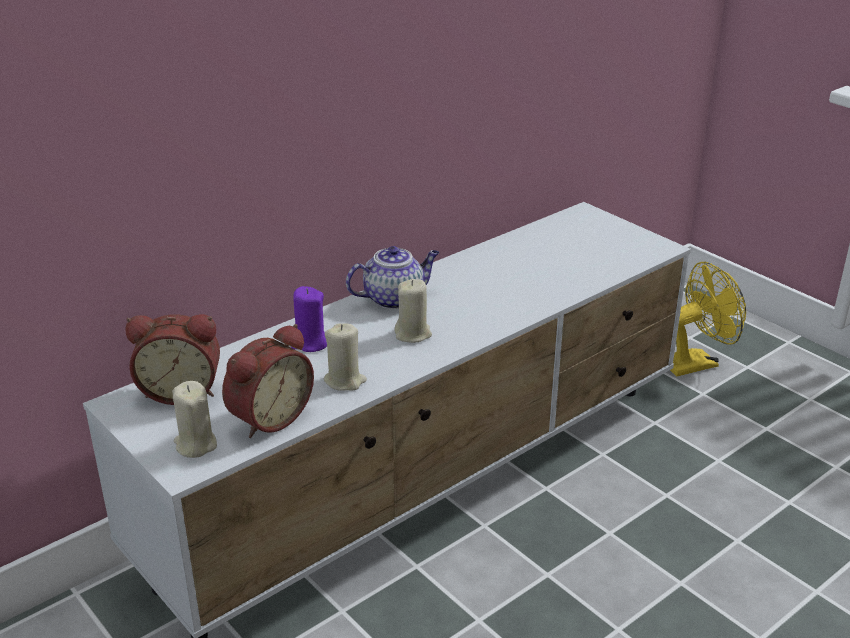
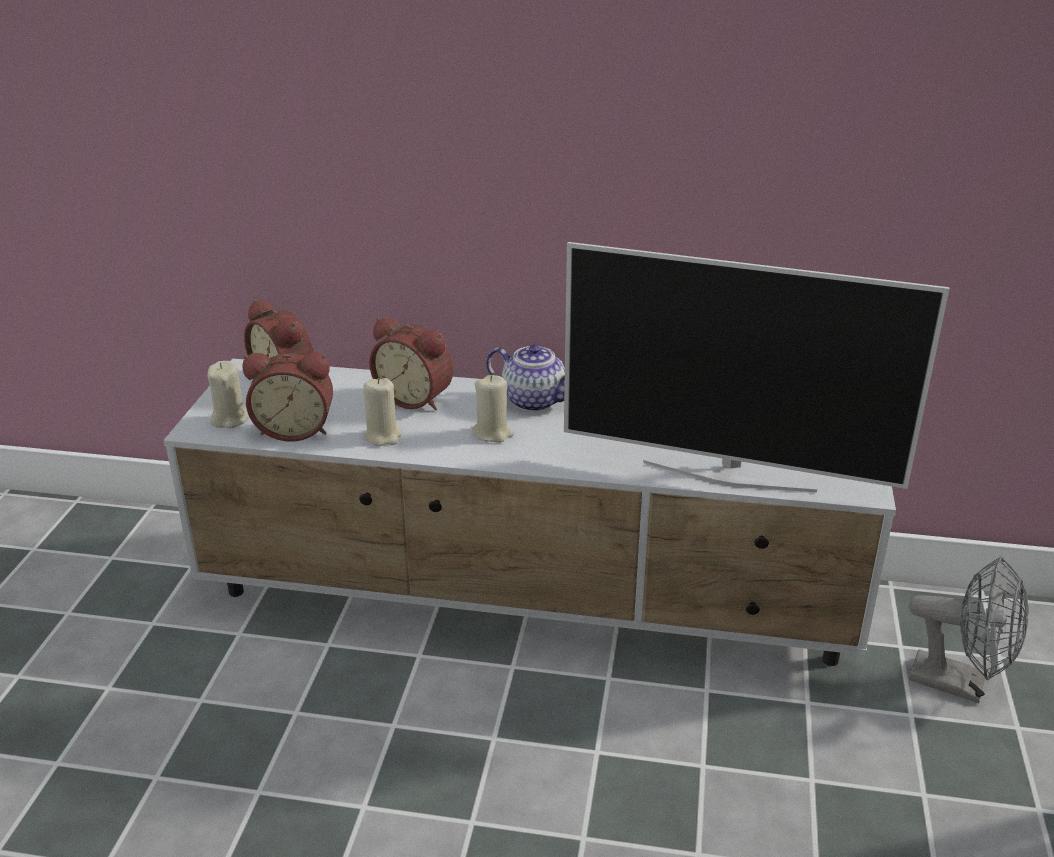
camera: 50 degrees right, 0 degrees up
purple candle [291,286,327,352] -> alarm clock [369,317,453,410]
yellow fan [670,262,746,376] -> grey fan [909,556,1029,703]
none -> television [564,242,950,492]

